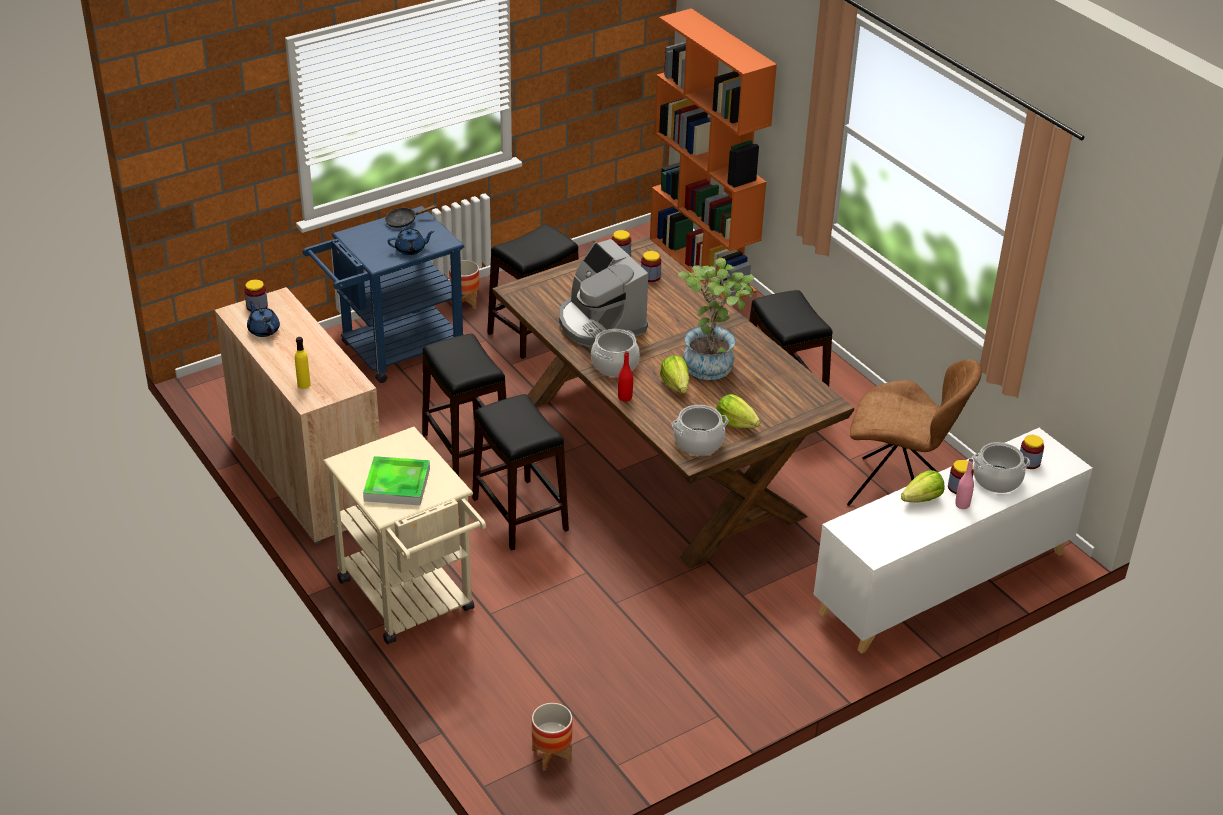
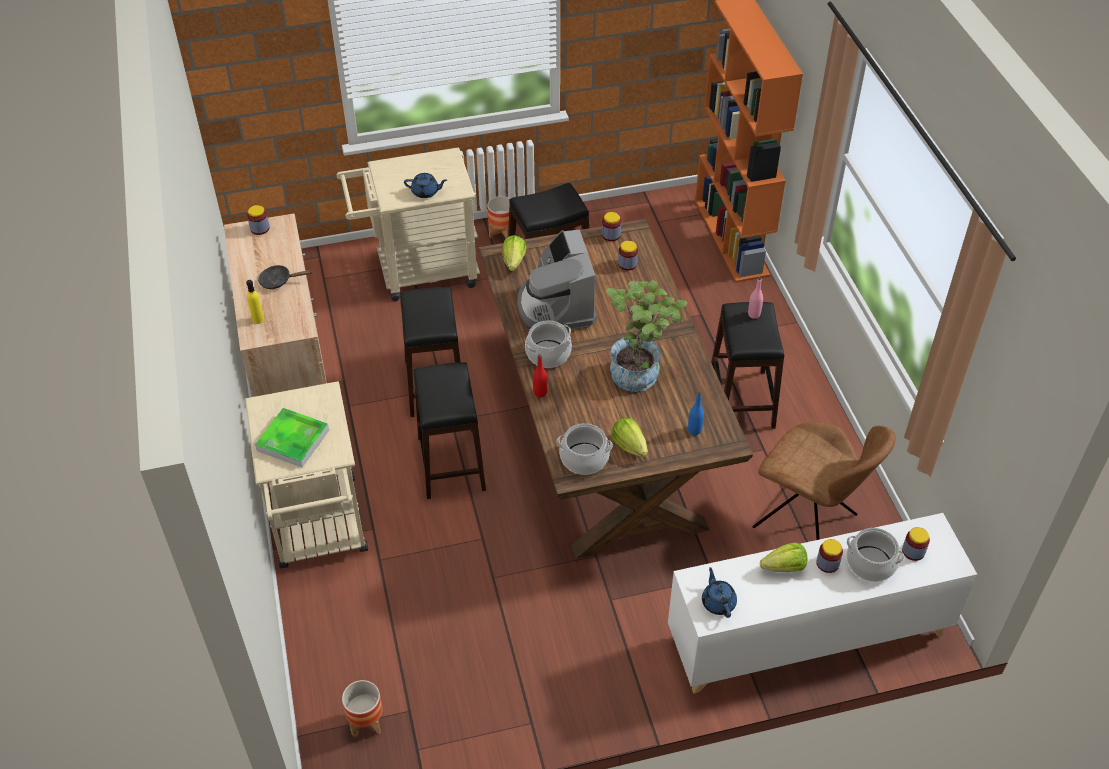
camera: 20 degrees right, 10 degrees up
blue teapot [247,301,280,337] -> blue teapot moved to [702,567,737,618]
blue cart [303,206,464,383] -> beige cart [337,148,480,301]
black frying pan [385,204,437,228] -> black frying pan moved to [258,265,313,289]
lettuce [660,355,689,393] -> lettuce moved to [502,235,527,271]
pink bottle [955,459,974,509] -> pink bottle moved to [748,277,763,319]
none -> blue bottle [688,392,704,435]

